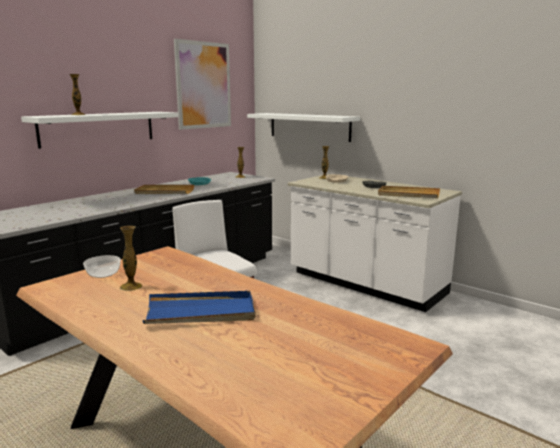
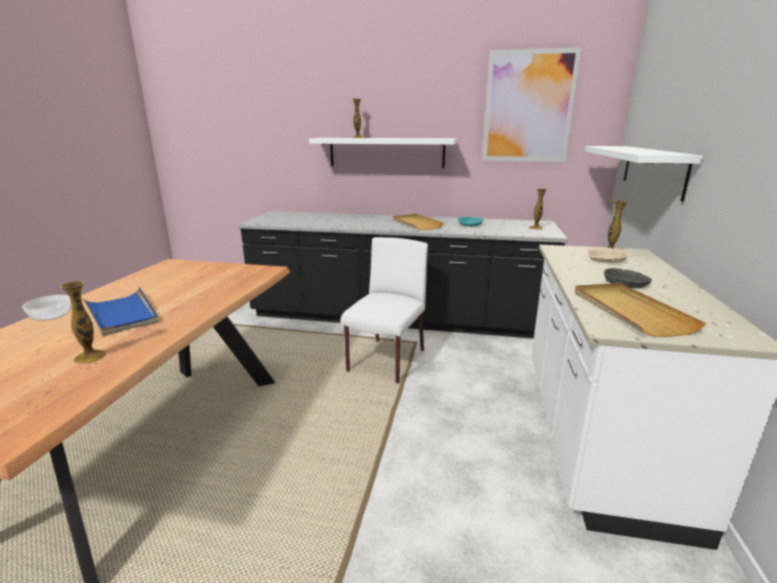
camera: 60 degrees right, 5 degrees up
bowl [83,255,121,278] -> bowl moved to [22,295,71,321]
vase [120,226,142,291] -> vase moved to [60,281,106,364]

